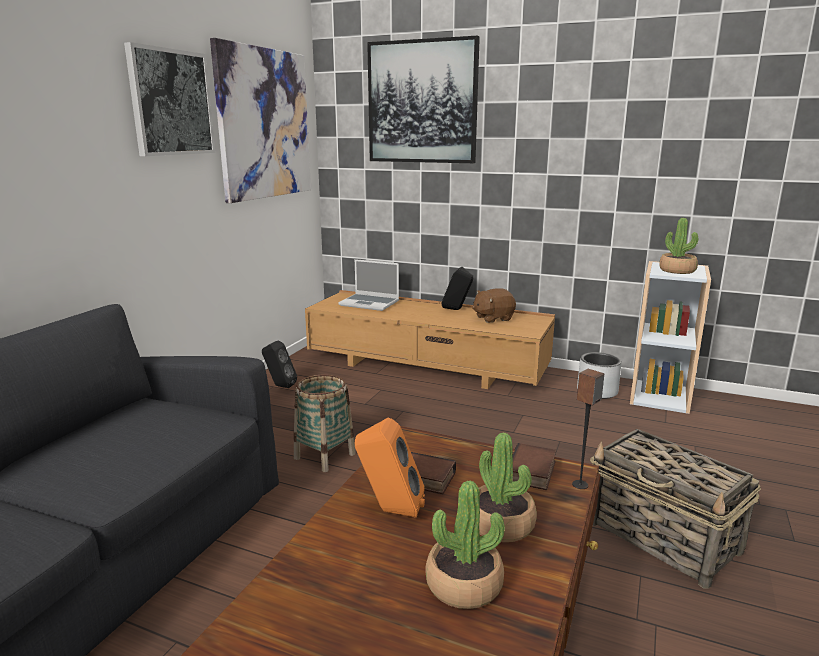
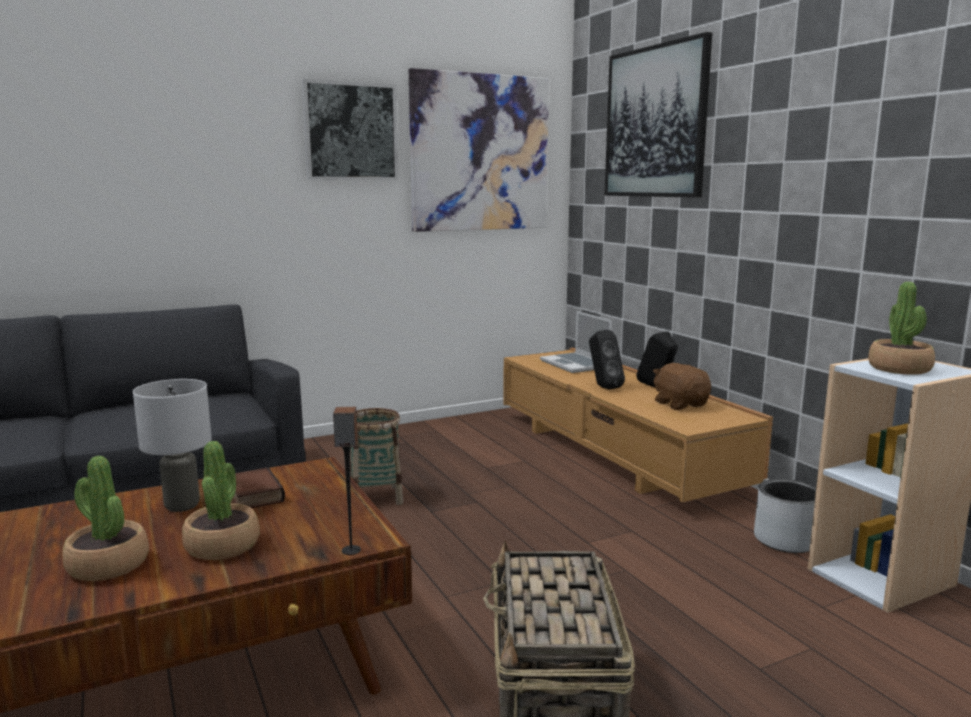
camera: 40 degrees right, 5 degrees down
black speaker [262,340,297,388] -> black speaker moved to [589,330,625,389]
orange speaker [355,418,425,518] -> white table lamp [133,379,212,512]
brown plush toy [472,288,516,323] -> brown plush toy turned 45 degrees clockwise [653,363,711,410]
book [512,443,556,490] -> none

